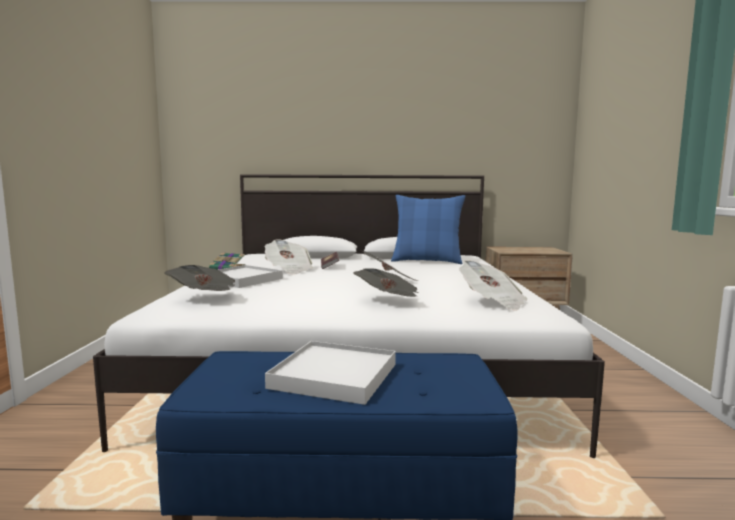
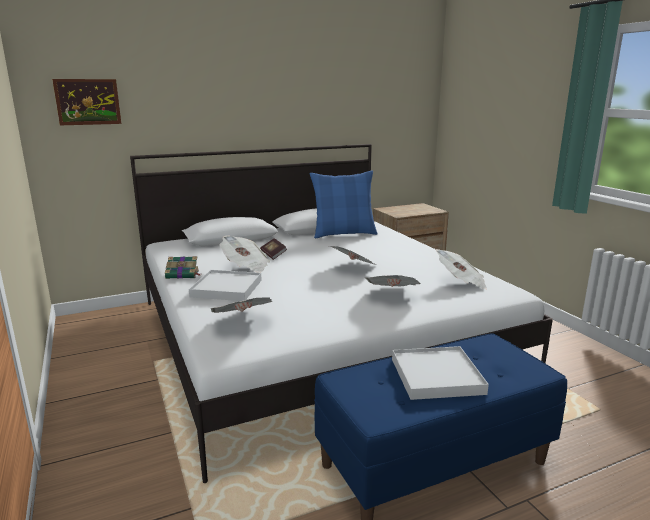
camera: 25 degrees left, 10 degrees up
none -> picture [52,79,121,125]

